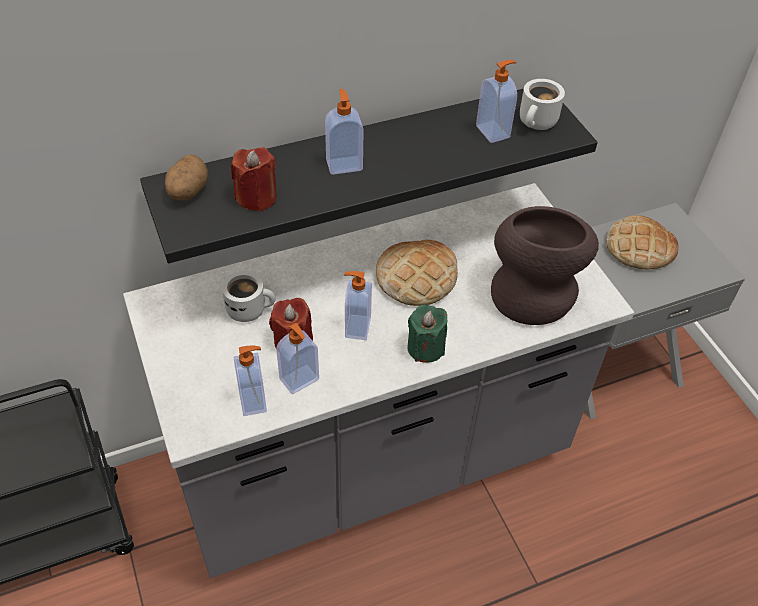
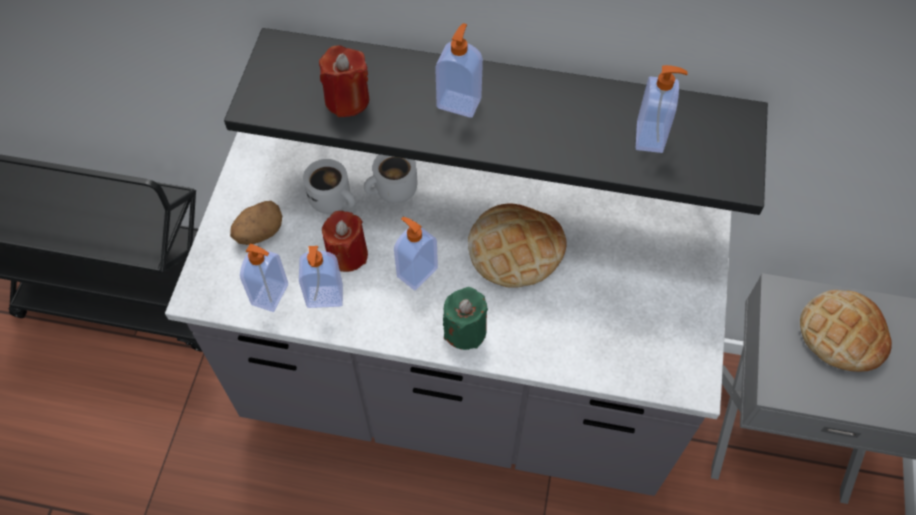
camera: 35 degrees right, 10 degrees up
potato [165,155,208,201] -> potato moved to [230,201,282,245]
brown vase [491,206,599,325] -> none
white mug [520,79,565,130] -> white mug moved to [364,154,417,203]

